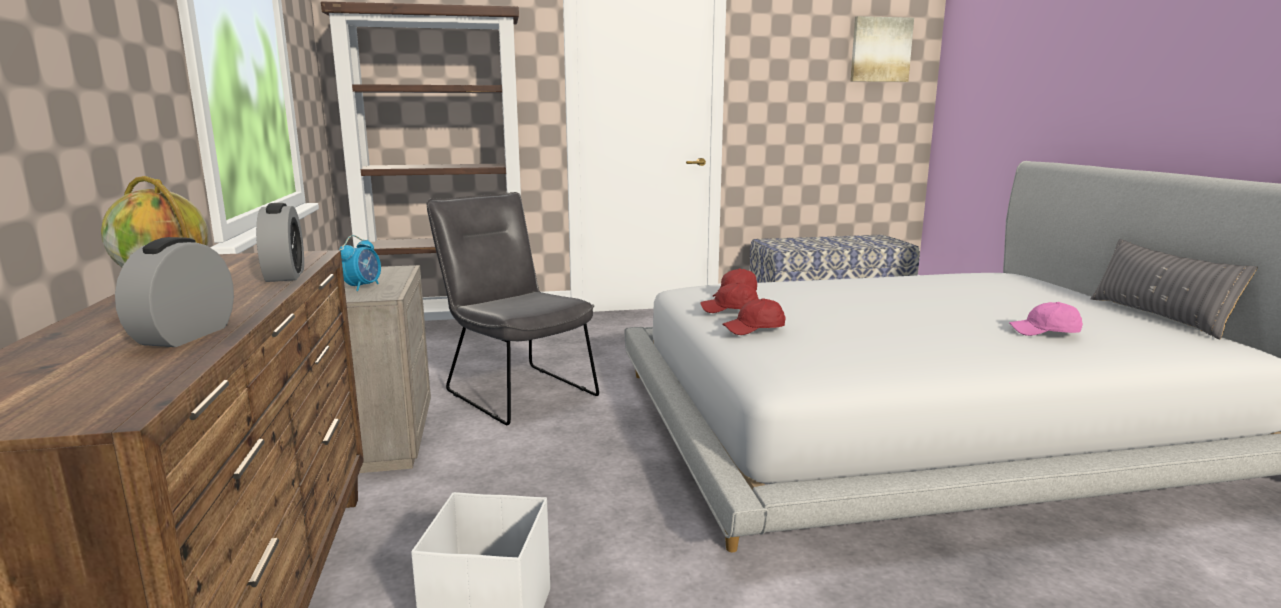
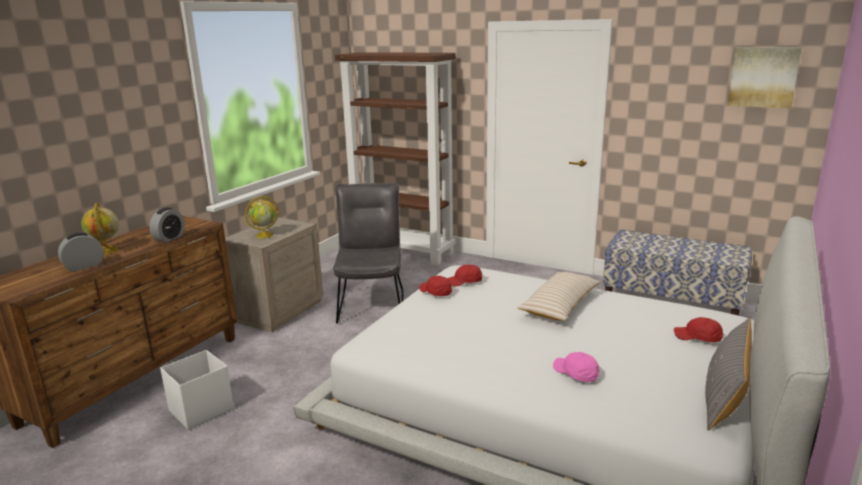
camera: 40 degrees right, 5 degrees up
alarm clock [339,235,381,291] -> globe [245,196,279,238]
red cap [722,298,786,335] -> red cap moved to [674,317,723,342]
none -> beige pillow [517,272,601,321]

